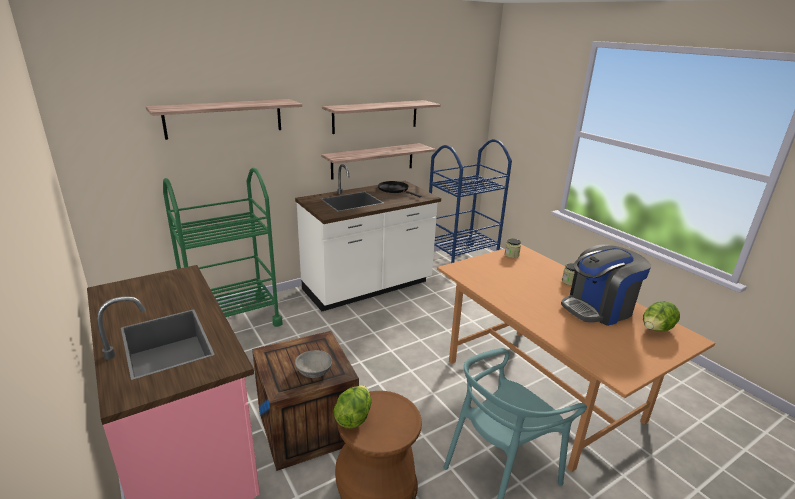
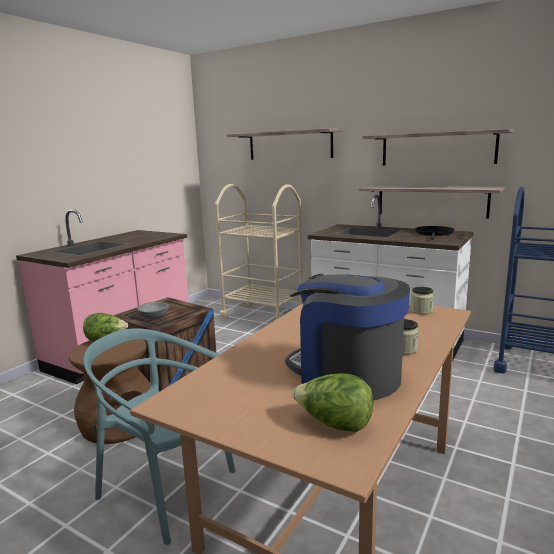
camera: 65 degrees right, 10 degrees down
green cart [163,168,283,327] -> beige cart [215,184,303,321]

